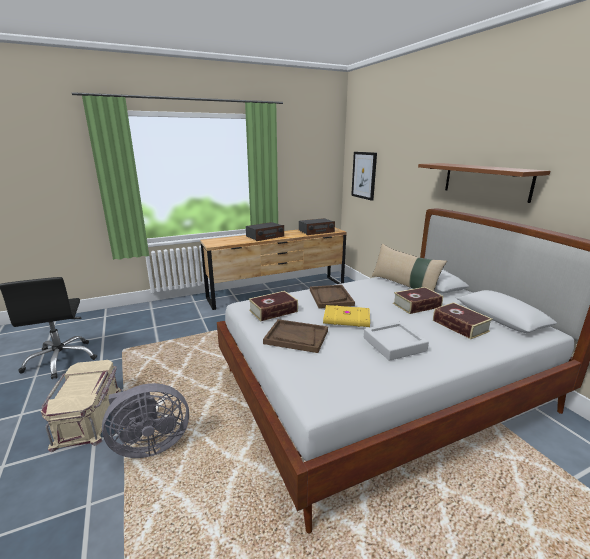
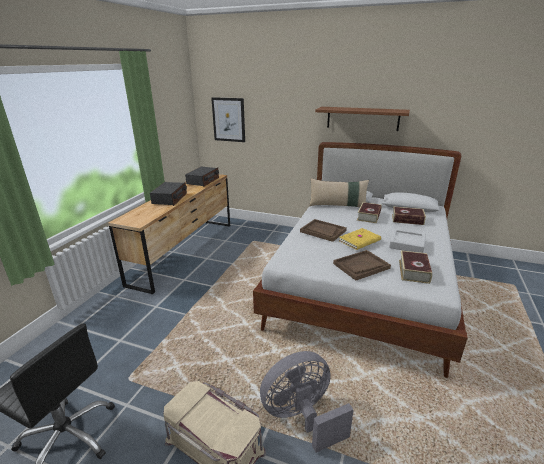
camera: 45 degrees left, 5 degrees up
grey fan [102,383,189,458] -> grey fan turned 135 degrees counterclockwise [260,351,354,453]
book [249,291,298,321] -> book moved to [399,251,432,284]

